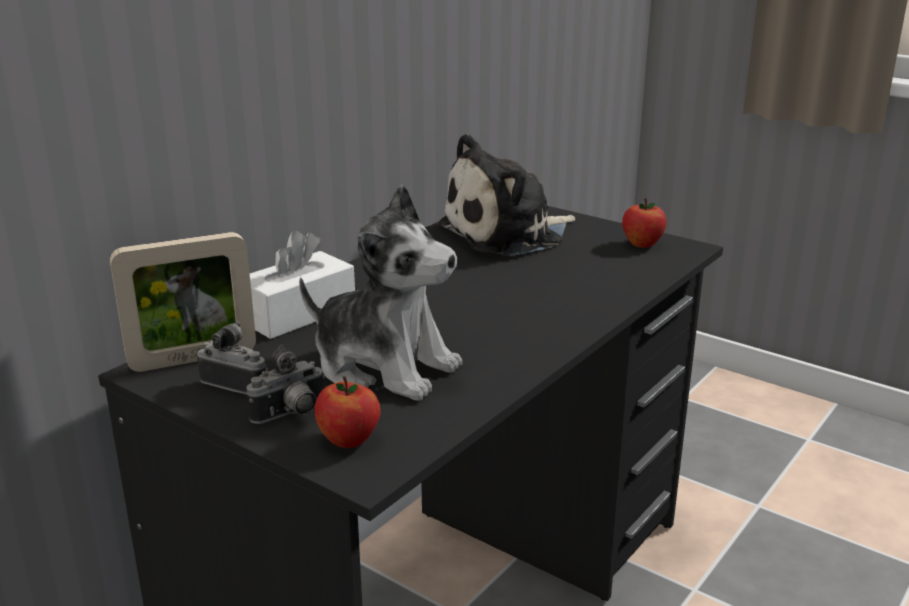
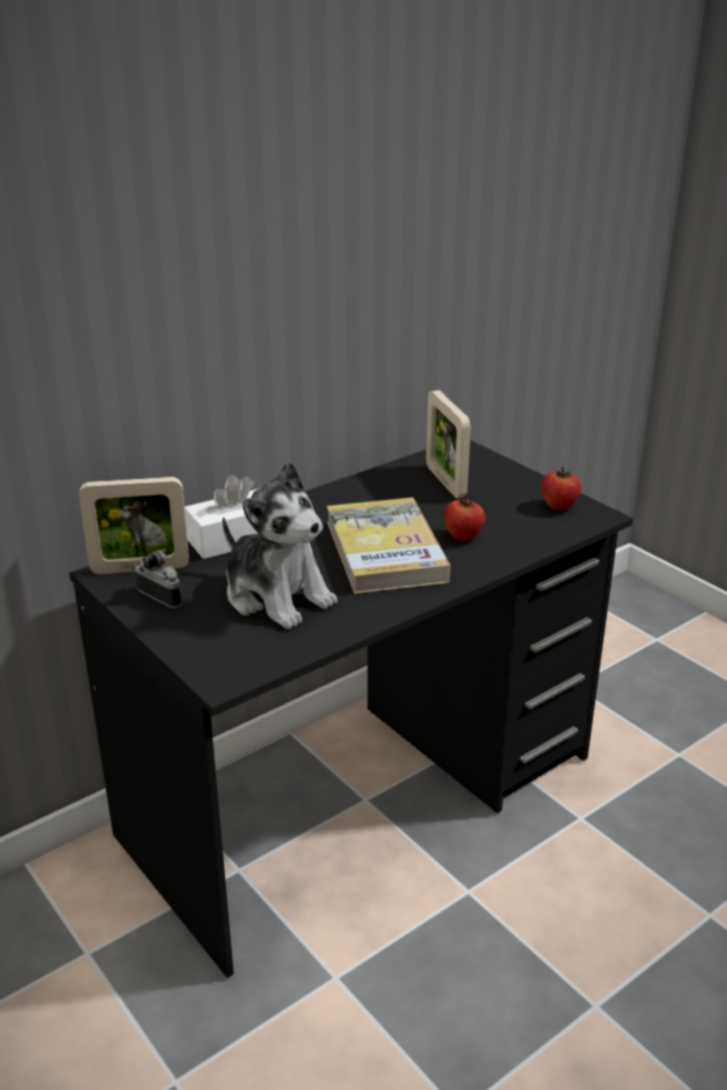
camera: 15 degrees right, 5 degrees up
camera [246,345,325,424] -> none
apple [315,376,381,448] -> apple moved to [444,495,485,541]
plush toy [438,134,575,256] -> picture frame [426,390,471,498]
none -> book [327,497,450,594]

